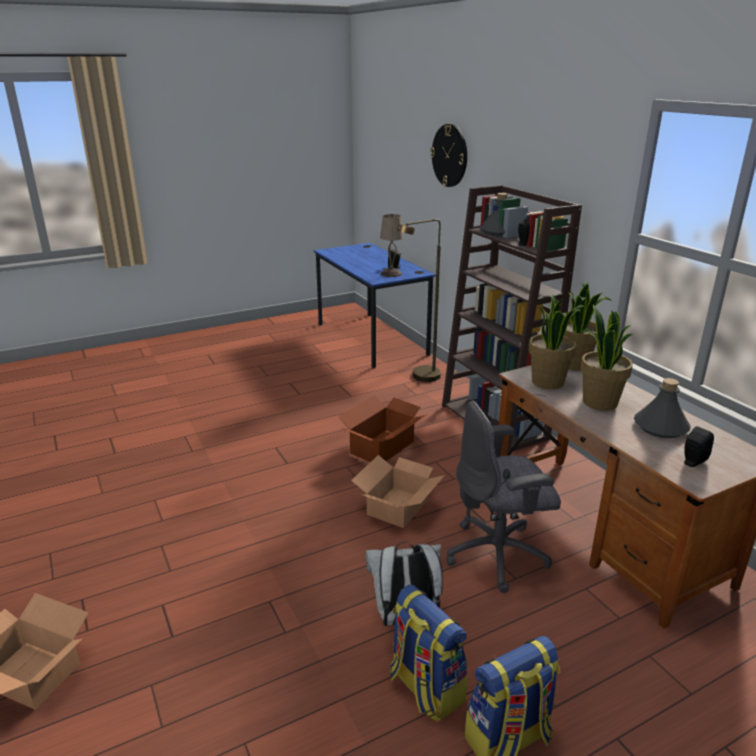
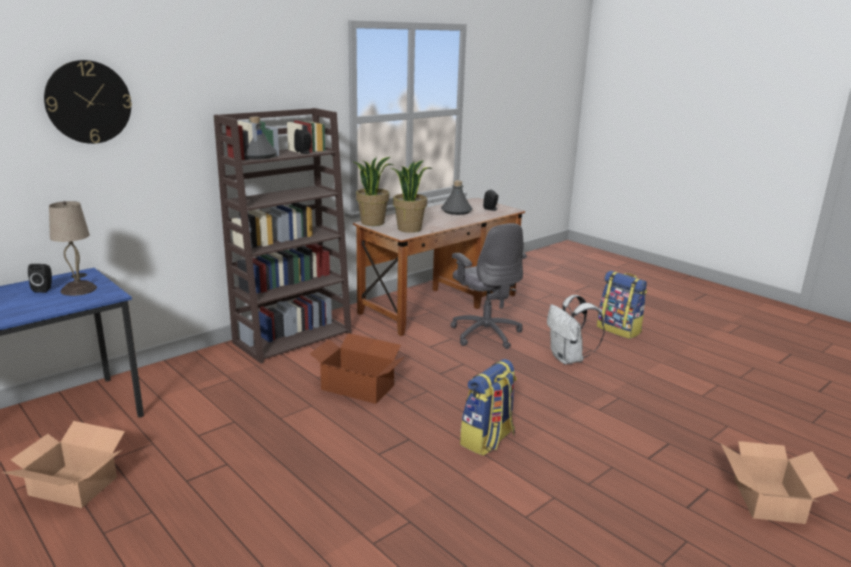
camera: 105 degrees left, 5 degrees down
cardboard box [351,455,445,528] -> cardboard box moved to [2,421,125,508]
backpack [389,585,467,722] -> backpack moved to [460,359,517,456]
brown floor lamp [397,219,441,382] -> none
potted plant [580,305,633,411] -> none

